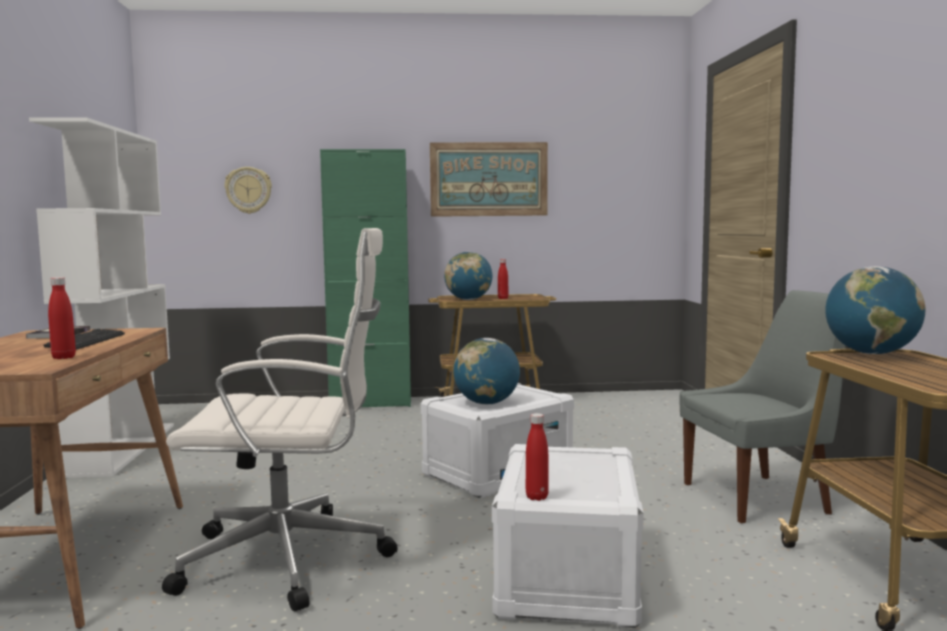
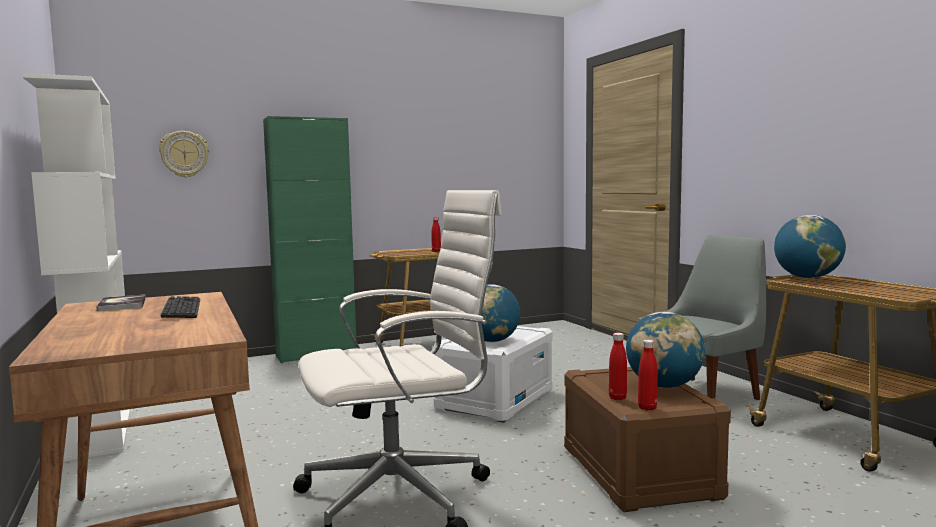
camera: 20 degrees left, 0 degrees up
red bottle [48,277,76,359] -> red bottle moved to [609,333,627,400]
picture [430,142,548,217] -> none
globe [444,252,492,300] -> globe moved to [626,312,705,388]
white storage box [492,444,644,628] -> brown storage box [564,367,731,512]

